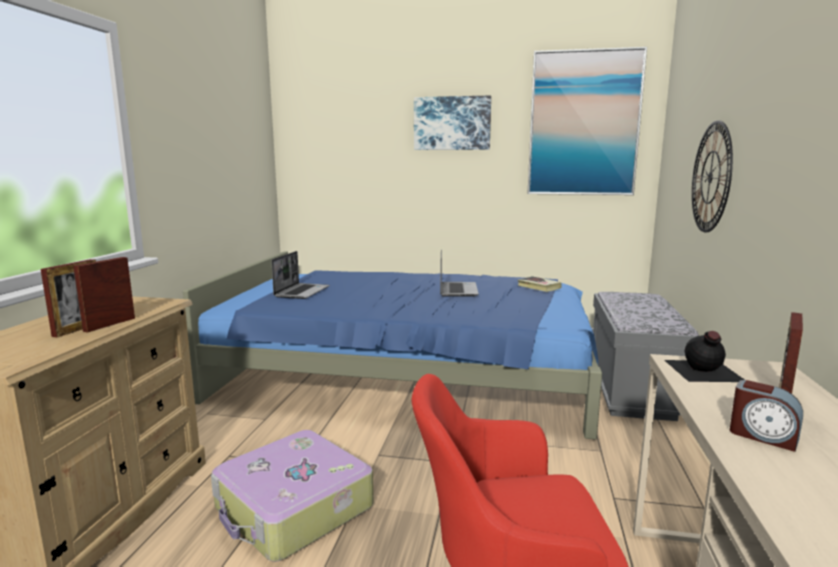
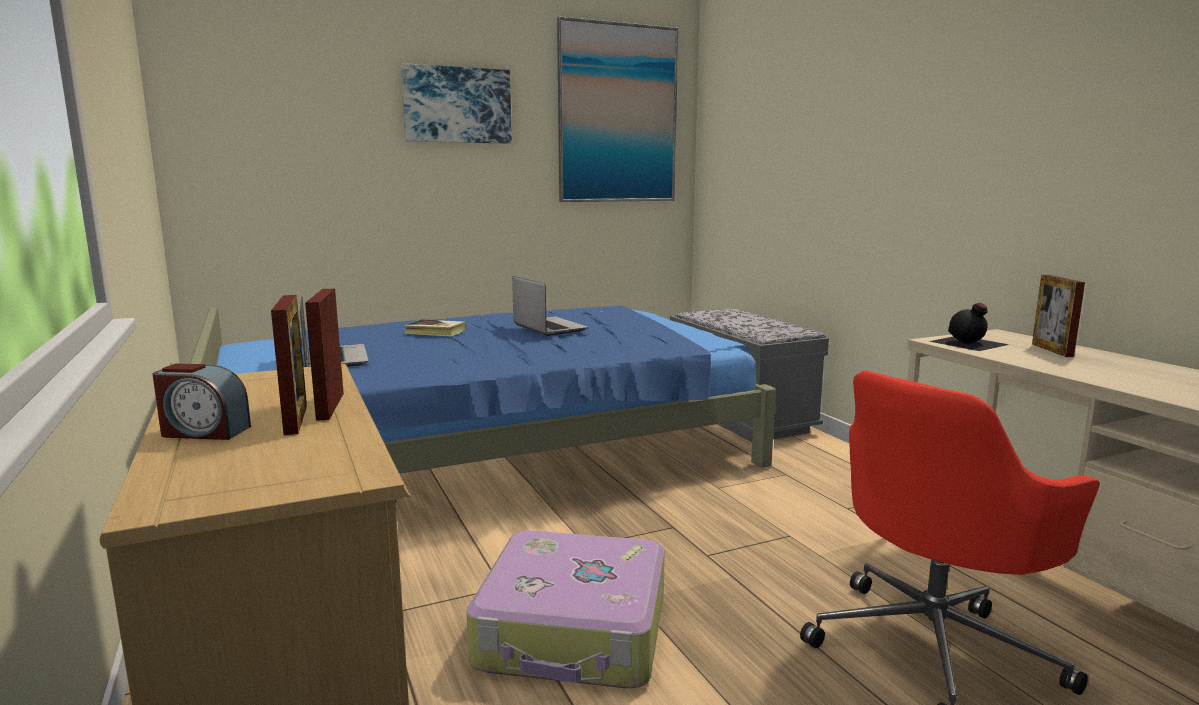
camera: 35 degrees left, 0 degrees up
book [518,276,562,292] -> book moved to [404,319,466,337]
wall clock [692,120,733,232] -> none
alarm clock [730,380,803,452] -> alarm clock moved to [152,363,251,440]

